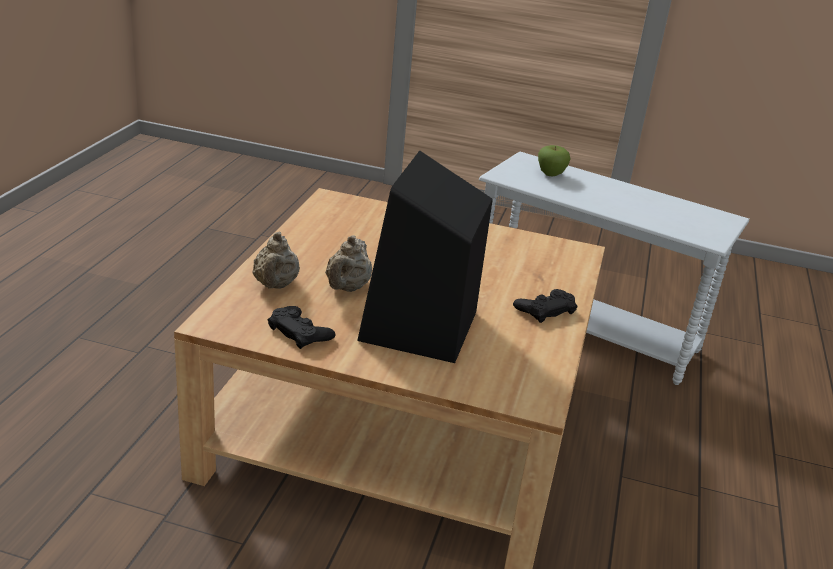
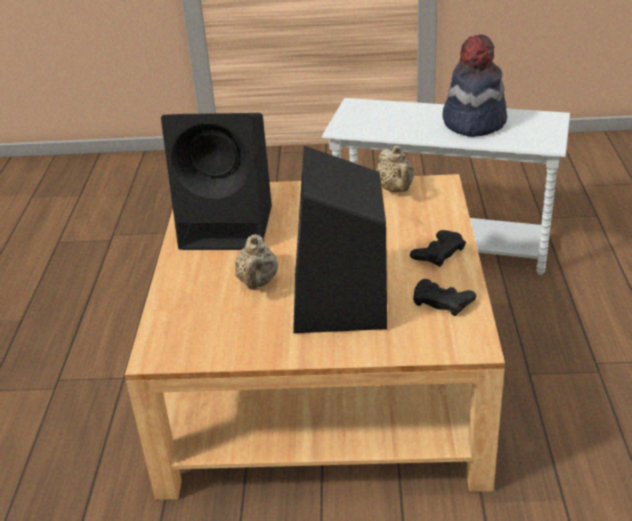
camera: 10 degrees left, 5 degrees up
beige teapot [252,232,299,289] -> beige teapot moved to [377,146,414,192]
black game controller [268,306,335,349] -> black game controller moved to [413,279,476,316]
apple [538,145,571,176] -> none
none -> black speaker [161,113,272,250]
none -> hat [443,34,507,137]

